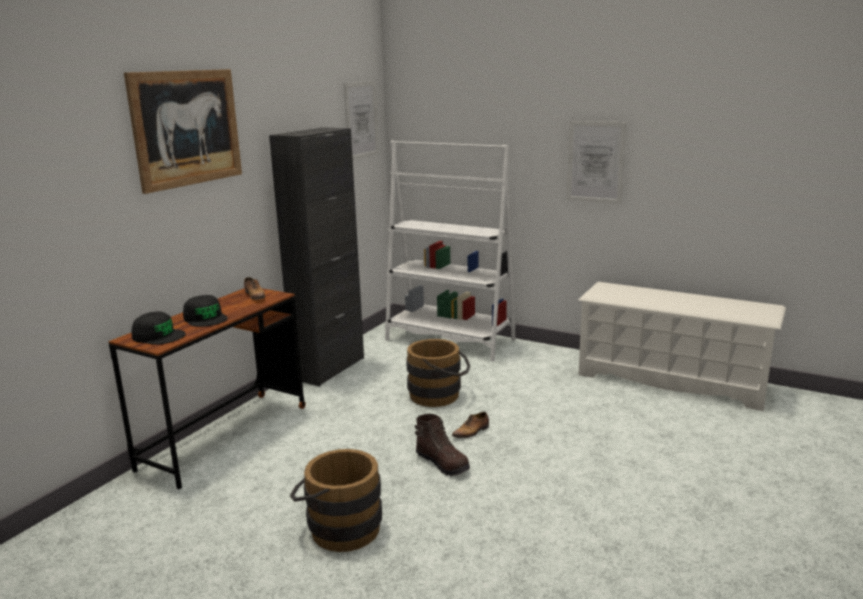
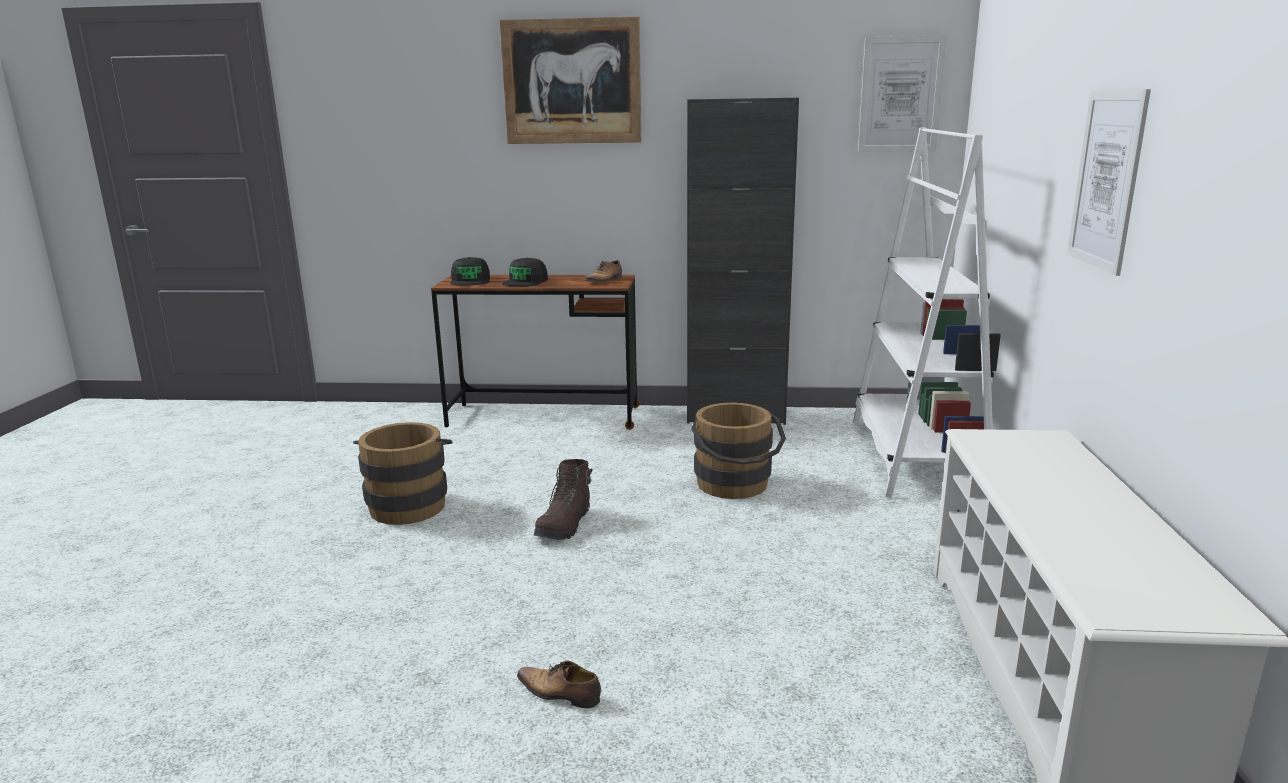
camera: 65 degrees right, 0 degrees up
shoe [452,412,489,438] -> shoe moved to [517,660,601,709]

